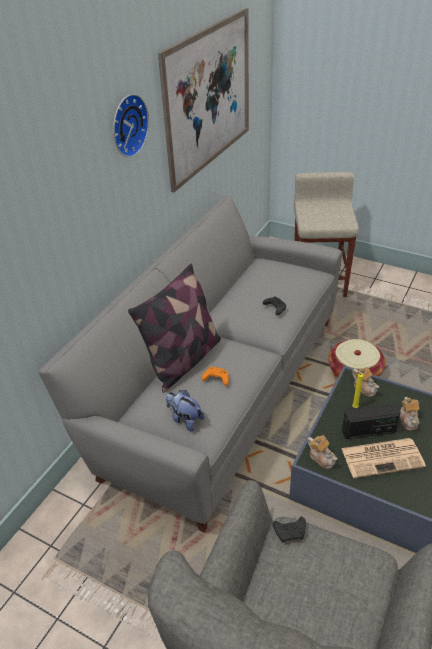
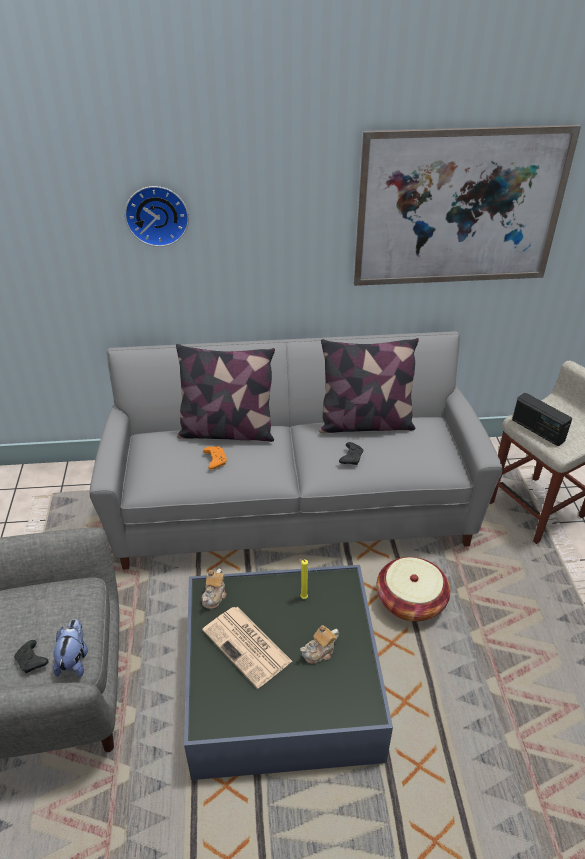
camera: 55 degrees right, 0 degrees up
wall clock [113,94,149,157] -> wall clock moved to [125,186,189,247]
plush toy [166,390,204,431] -> plush toy moved to [53,619,88,678]
black game controller [273,517,306,543] -> black game controller moved to [14,640,49,673]
radio [342,404,400,439] -> radio moved to [512,393,572,446]
teapot [352,367,379,397] -> none
none -> pillow [319,338,419,433]

